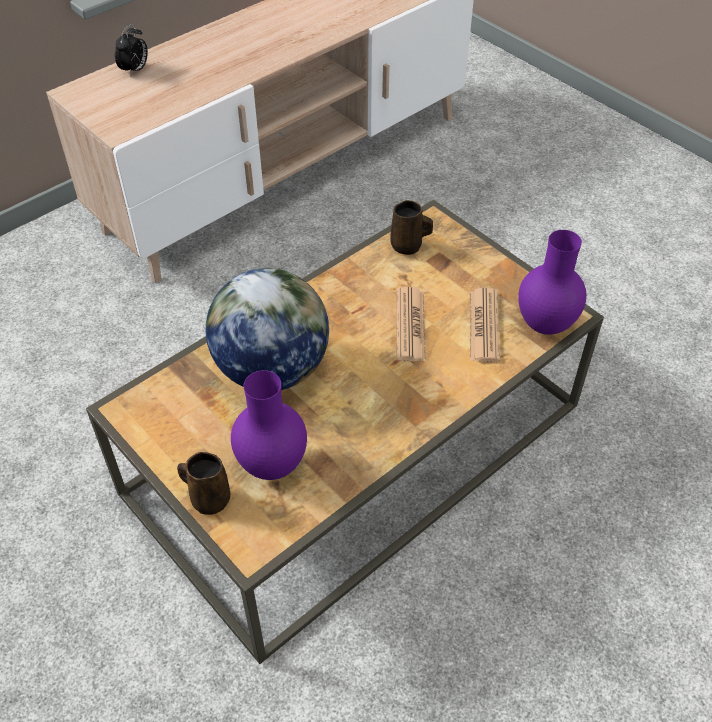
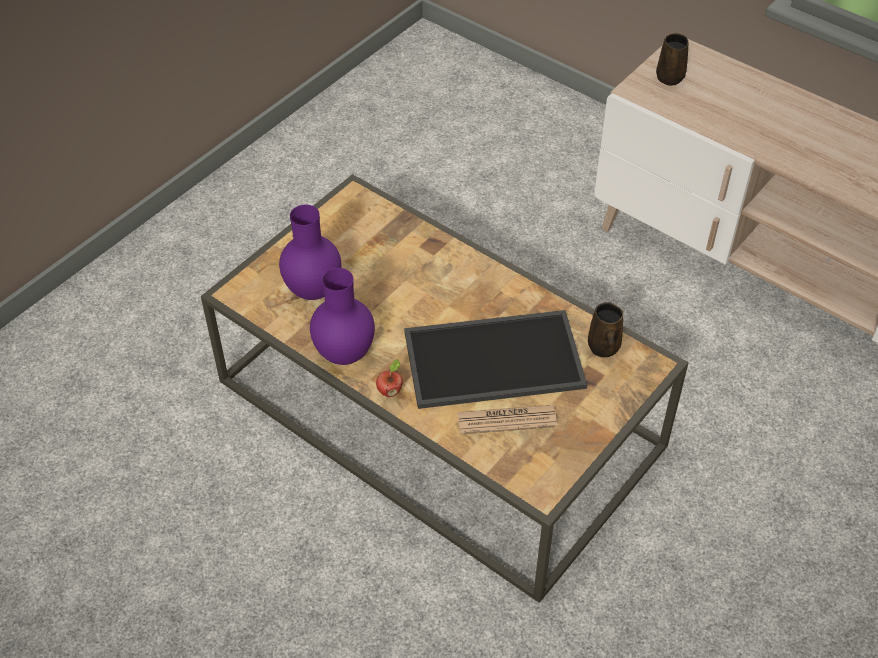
camera: 80 degrees right, 0 degrees up
alarm clock [115,24,148,77] -> none
brown mug [177,452,230,515] -> brown mug moved to [656,33,688,86]
globe [206,268,329,390] -> none
newspaper [396,287,426,361] -> tray [404,310,587,409]
purple vase [518,230,587,335] -> purple vase moved to [310,268,375,365]
none -> apple [376,359,403,397]

